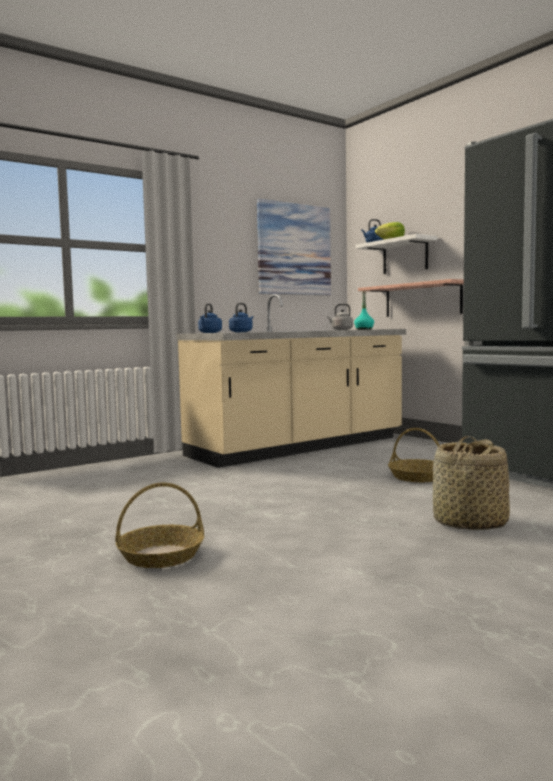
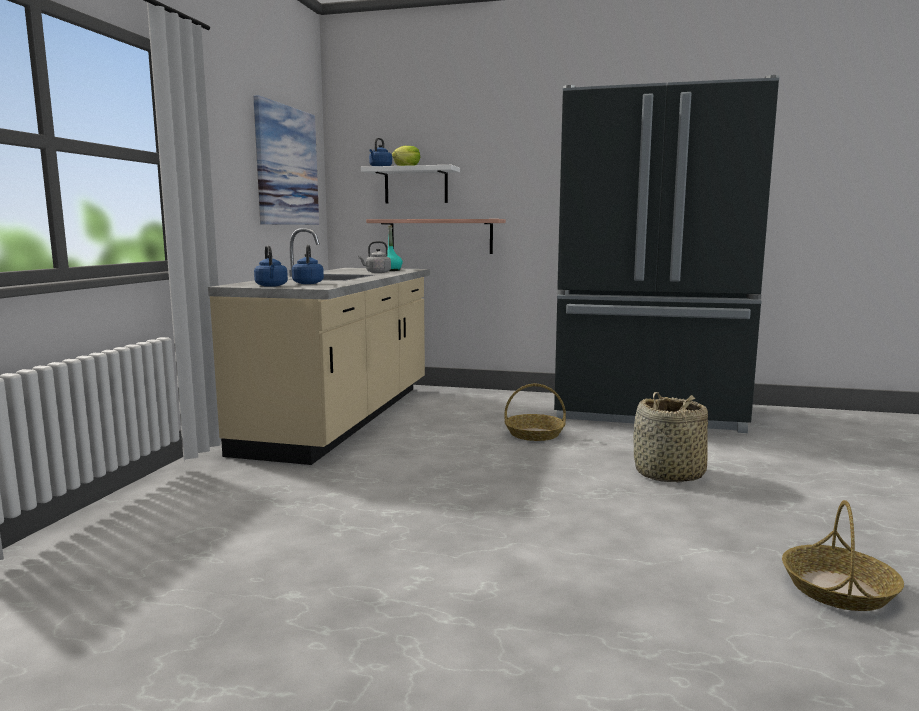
camera: 40 degrees left, 5 degrees up
basket [115,483,204,568] -> basket moved to [782,500,904,611]

